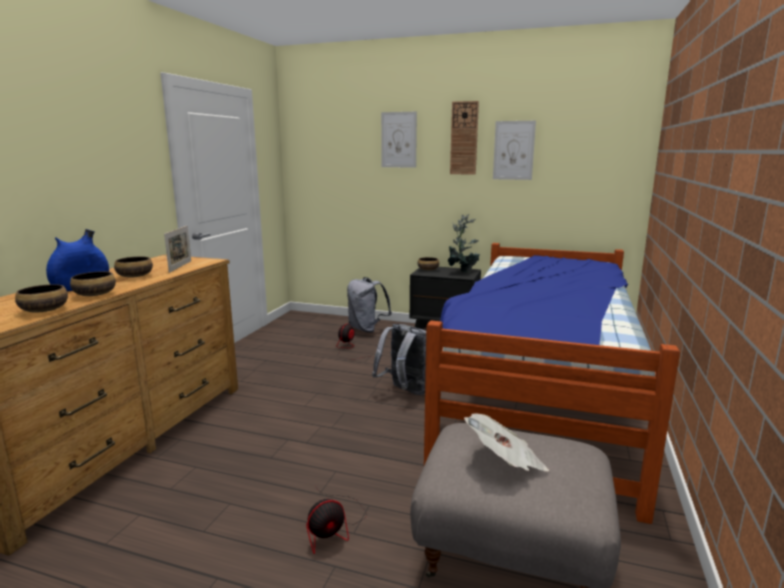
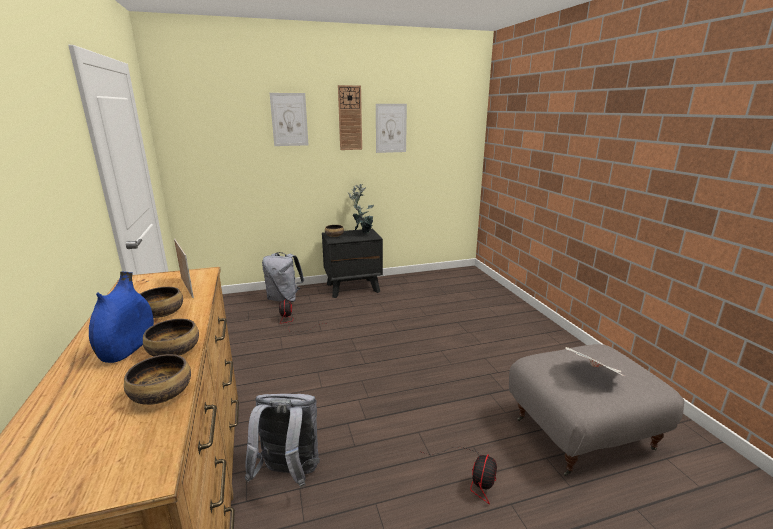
camera: 35 degrees left, 5 degrees up
grey backpack [372,324,426,395] -> grey backpack moved to [245,394,320,488]
bed [424,243,680,524] -> none

